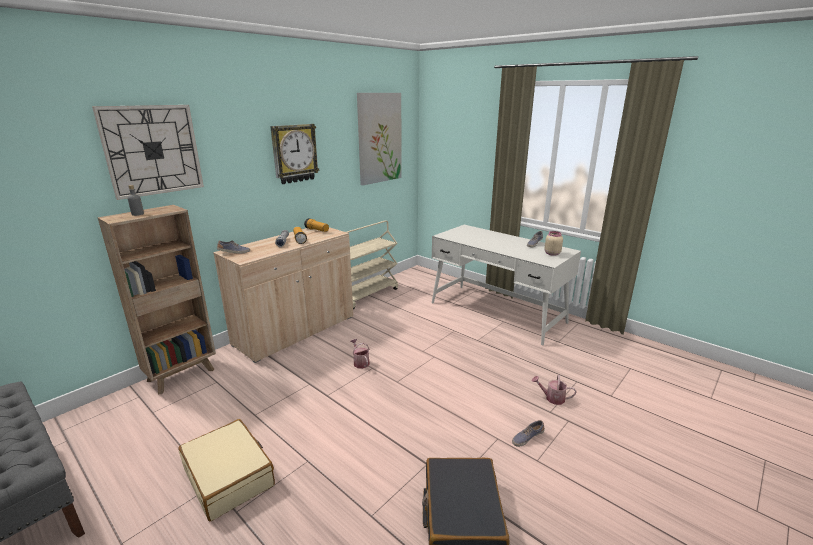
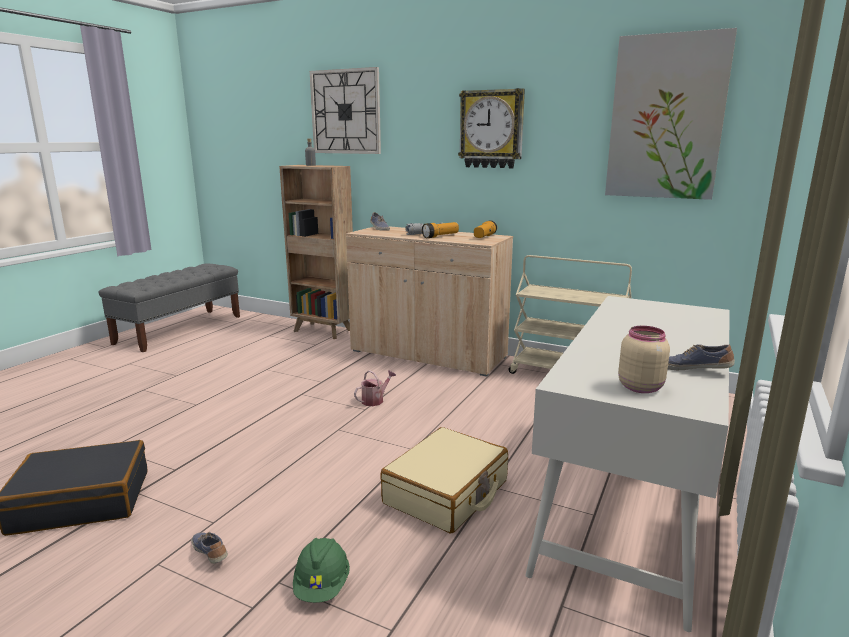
camera: 75 degrees right, 5 degrees down
beige suitcase [178,419,275,521] -> beige suitcase moved to [380,427,508,533]
watering can [532,375,576,405] -> green hard hat [293,538,350,603]

